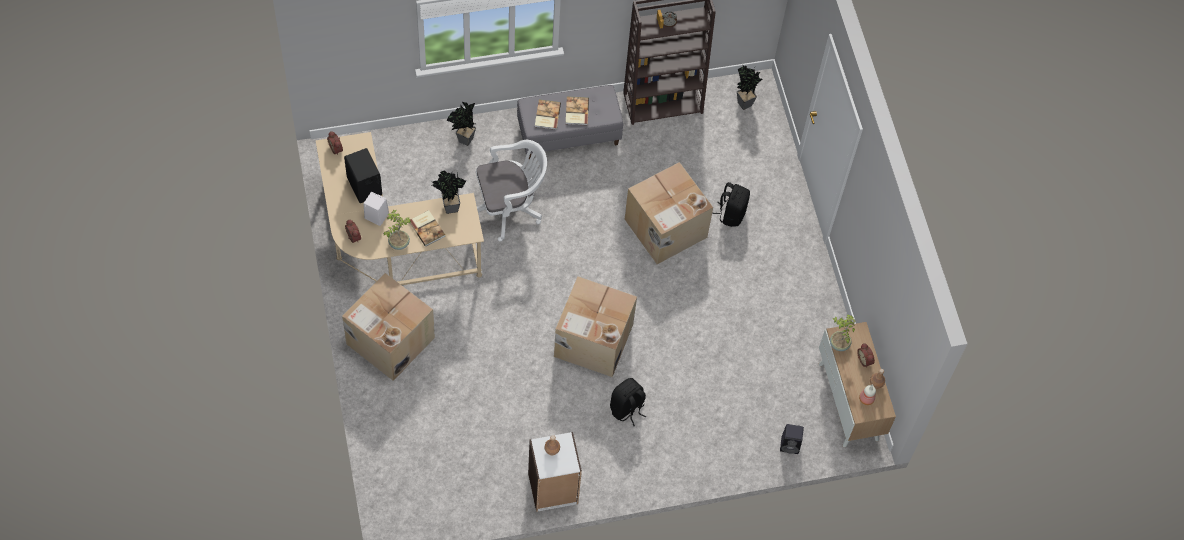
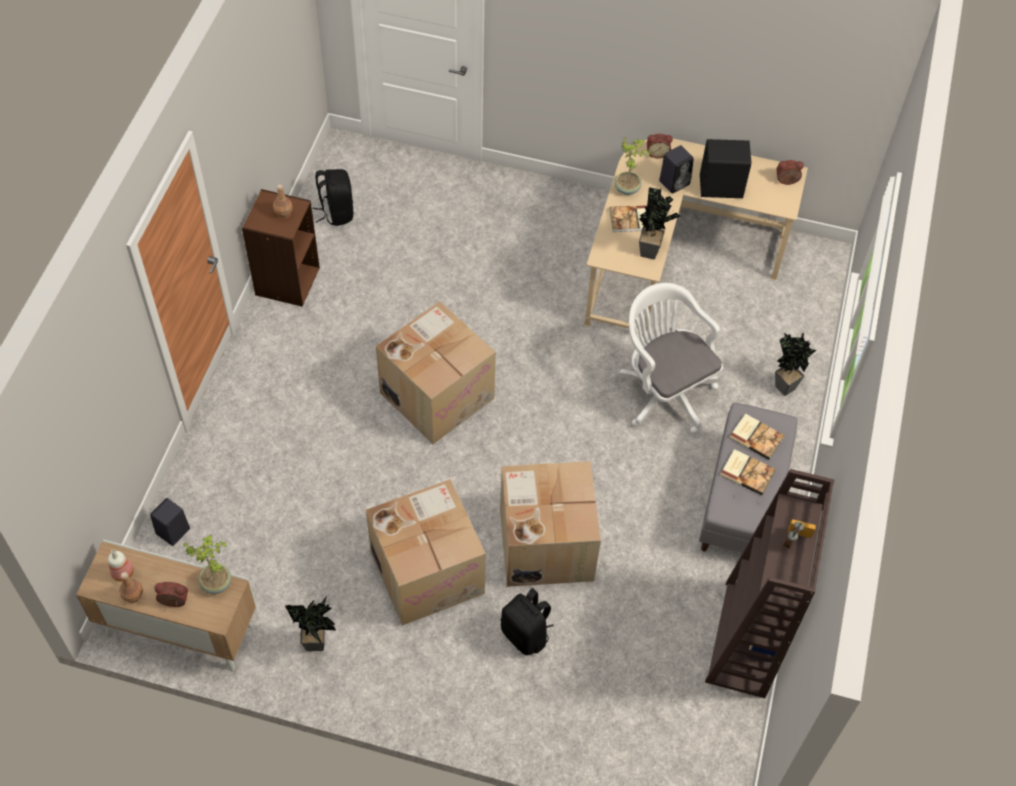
camera: 120 degrees right, 5 degrees down
cardboard box [342,273,435,381] -> cardboard box moved to [366,479,486,626]
white speaker [363,192,389,226] -> black speaker [659,145,694,194]
white office chair [476,140,547,242] -> white office chair turned 135 degrees clockwise [618,283,723,434]
white bookcase [528,432,582,512] -> brown bookcase [242,189,320,307]
black backpack [610,378,646,426] -> black backpack moved to [313,169,353,226]
potted plant [737,65,762,110] -> potted plant moved to [285,596,337,651]

